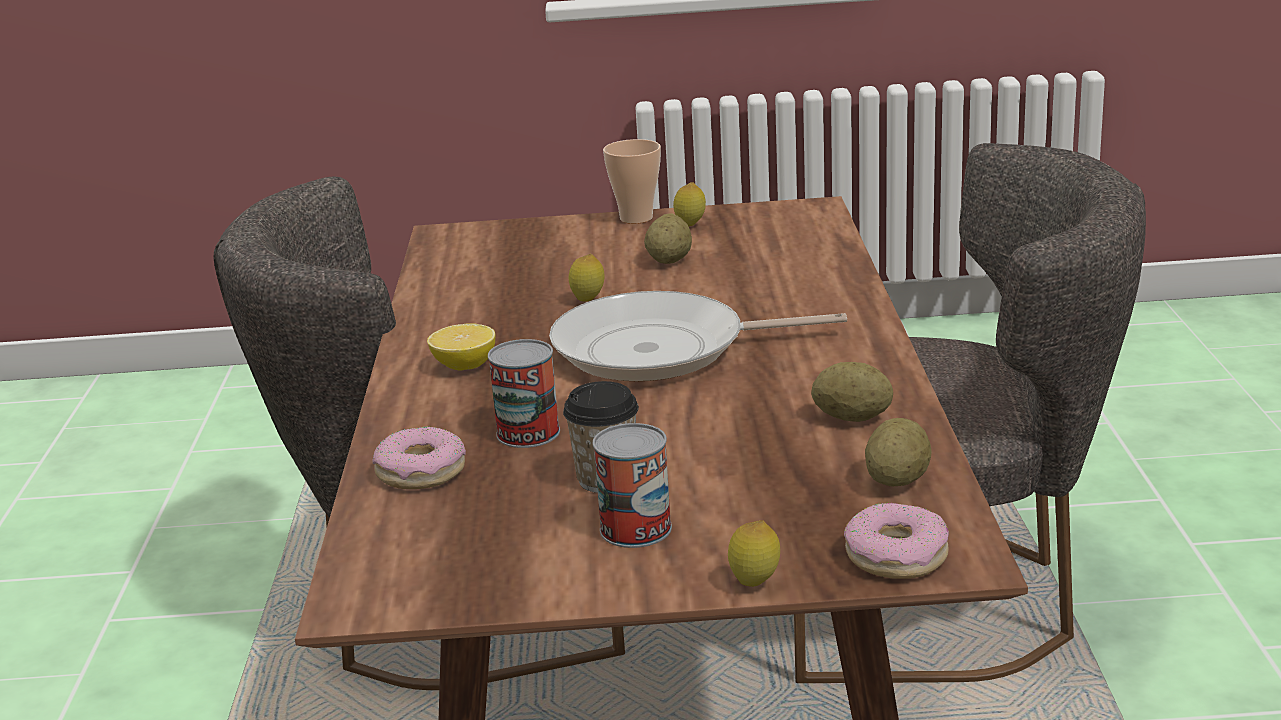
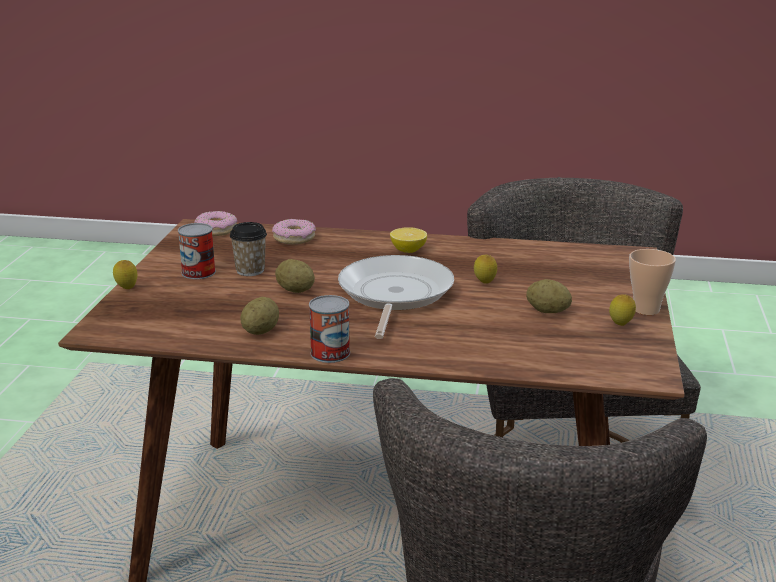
camera: 100 degrees right, 0 degrees up
can [488,339,560,448] -> can moved to [309,295,350,363]
donut [844,503,949,579] -> donut moved to [194,211,237,236]
potato [865,418,932,486] -> potato moved to [275,259,315,293]

